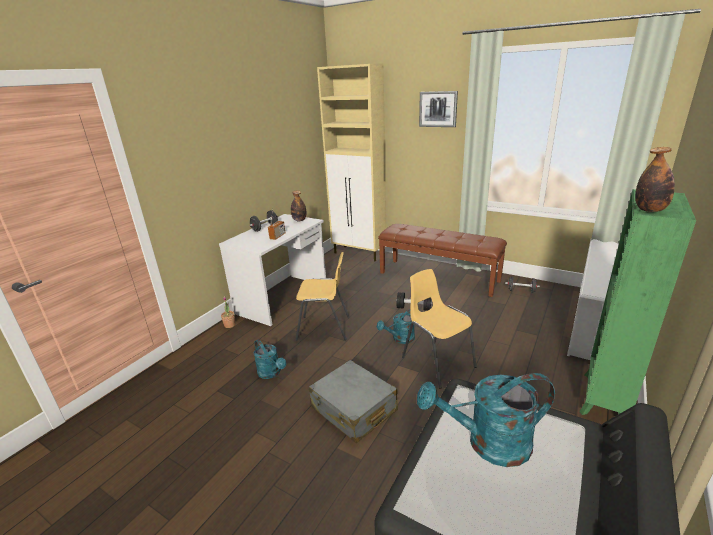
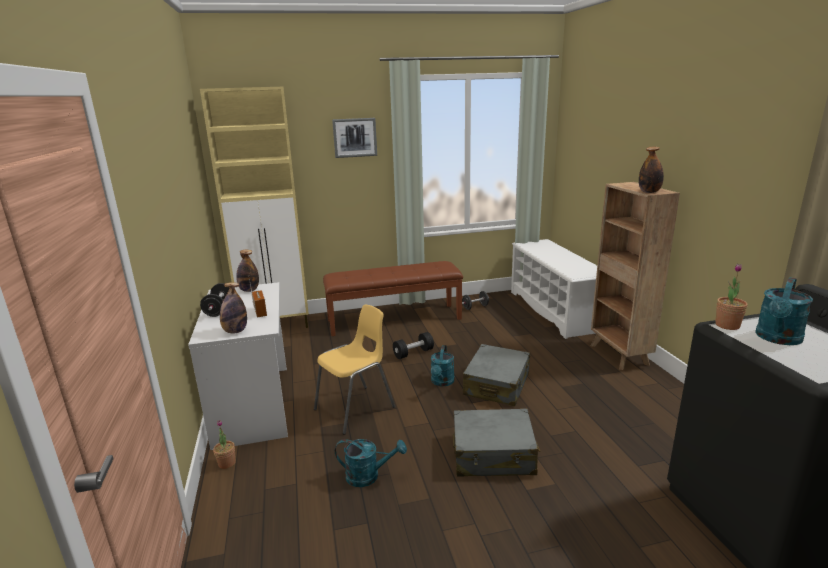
camera: 45 degrees left, 5 degrees down
yellow chair [402,269,477,389] -> grey suitcase [463,344,530,406]
green bookcase [579,189,696,415] -> brown bookcase [591,182,680,370]
none -> bottle [220,282,247,334]
none -> potted plant [715,263,748,330]

